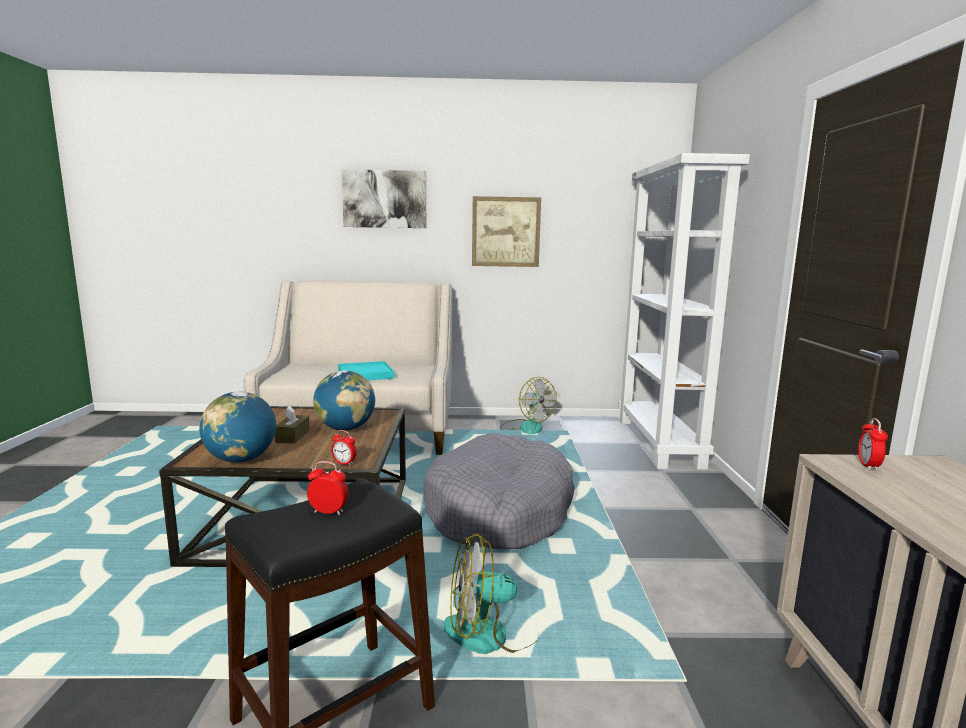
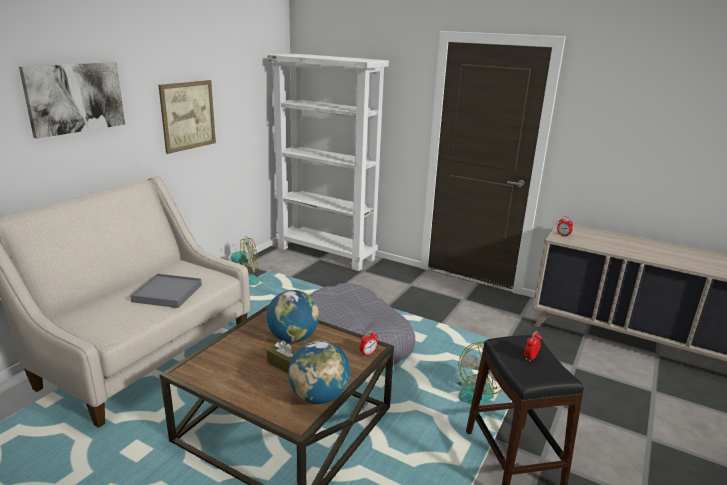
camera: 60 degrees left, 10 degrees up
turquoise tray [338,361,394,380] -> grey tray [130,274,202,308]

